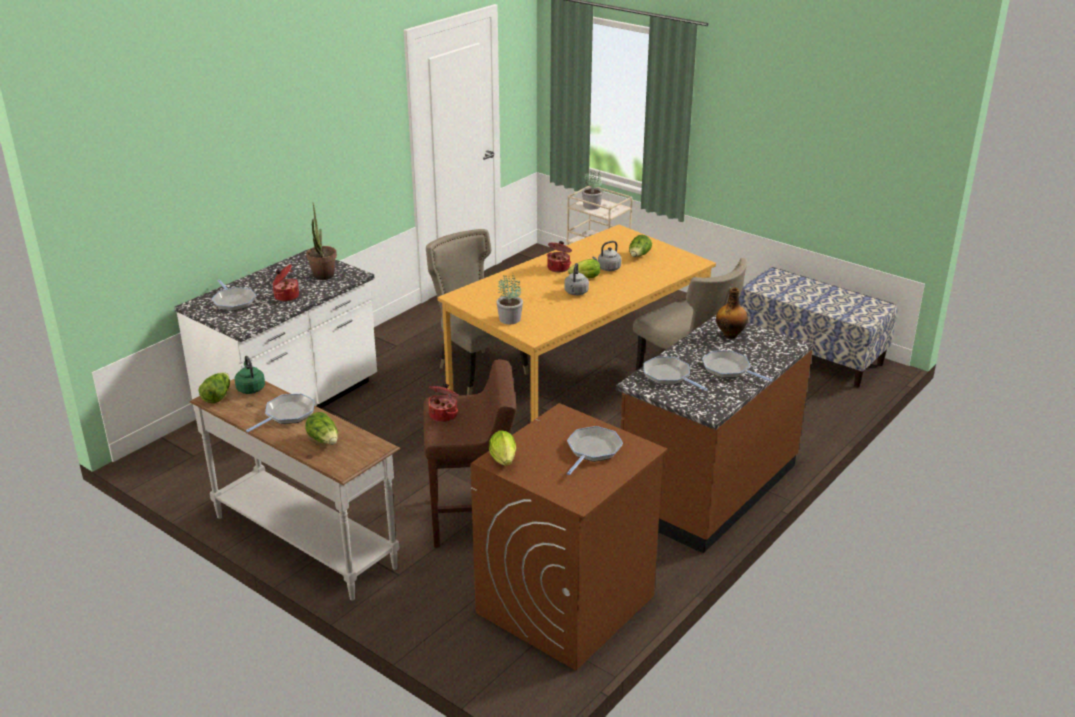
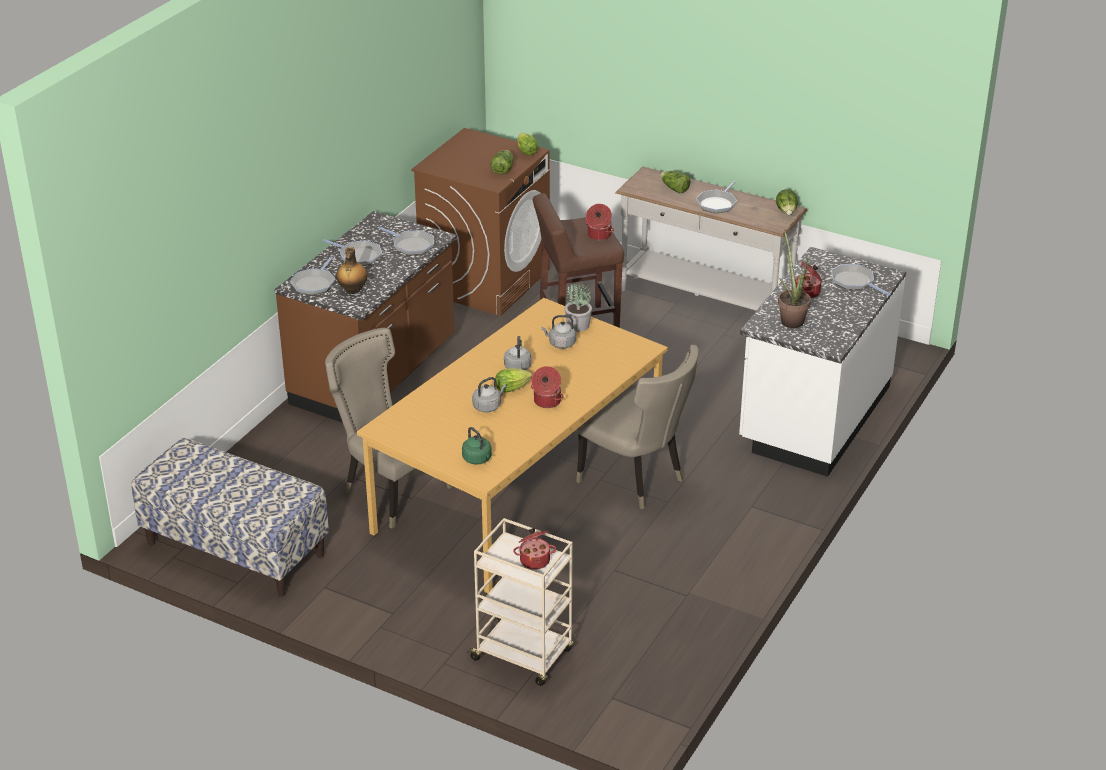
camera: 170 degrees right, 5 degrees up
green kettle [234,356,265,394] -> green kettle moved to [462,427,492,465]
frying pan [567,426,623,475] -> frying pan moved to [290,257,335,295]
potted plant [582,170,603,210] -> cooking pot [513,528,556,570]
lettuce [629,235,652,257] -> lettuce moved to [490,150,514,174]
none -> grey kettle [541,315,576,349]

